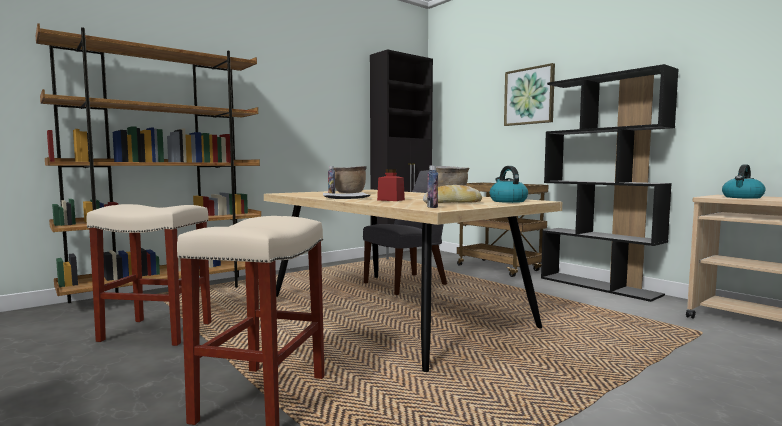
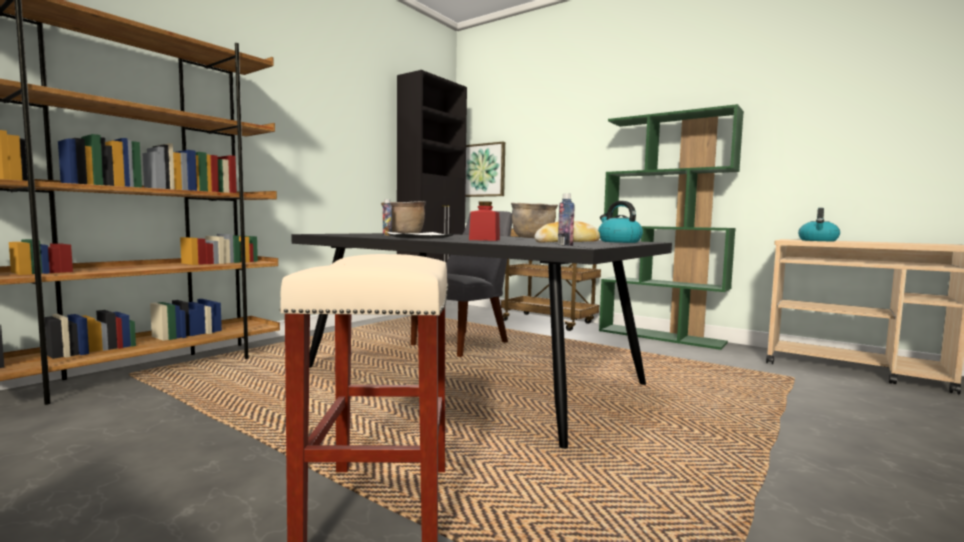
camera: 15 degrees left, 0 degrees up
beige stool [86,204,211,346] -> none
beige dining table [264,190,562,372] -> black dining table [291,233,672,449]
picture [504,63,555,126] -> picture moved to [465,142,505,197]
black bookcase [541,64,679,302] -> green bookcase [599,104,744,350]

